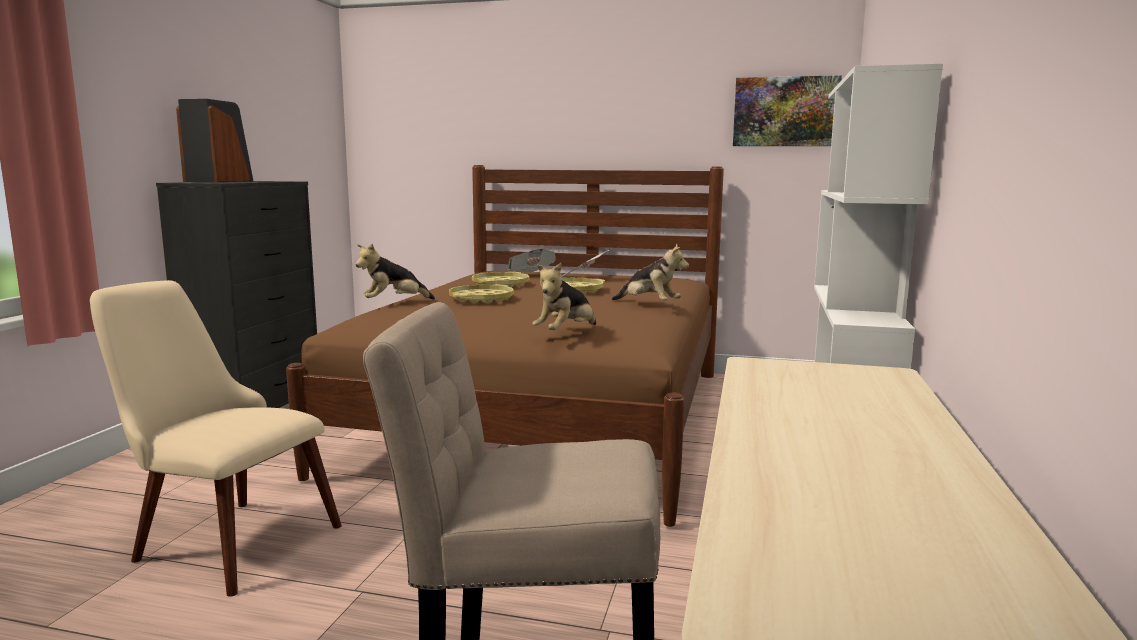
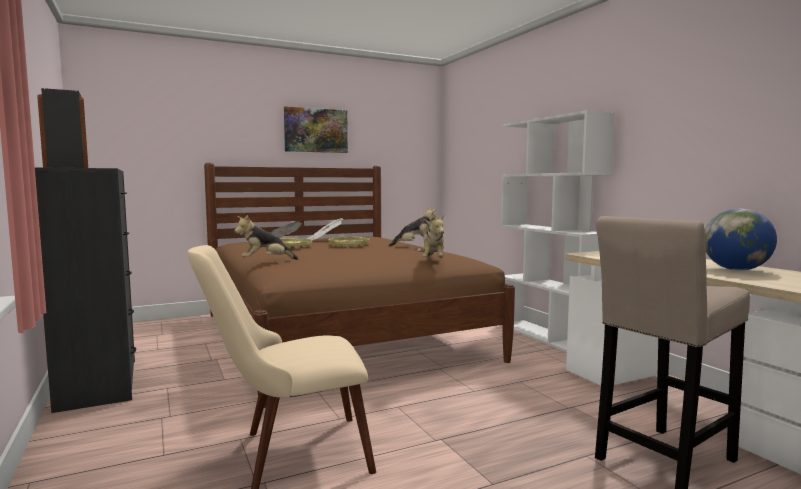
camera: 40 degrees left, 5 degrees down
plush toy [355,243,435,299] -> plush toy turned 45 degrees clockwise [235,215,298,260]
yellow tray [449,284,514,304] -> none
picture [733,75,842,146] -> picture moved to [284,106,348,153]
none -> globe [705,209,777,271]

